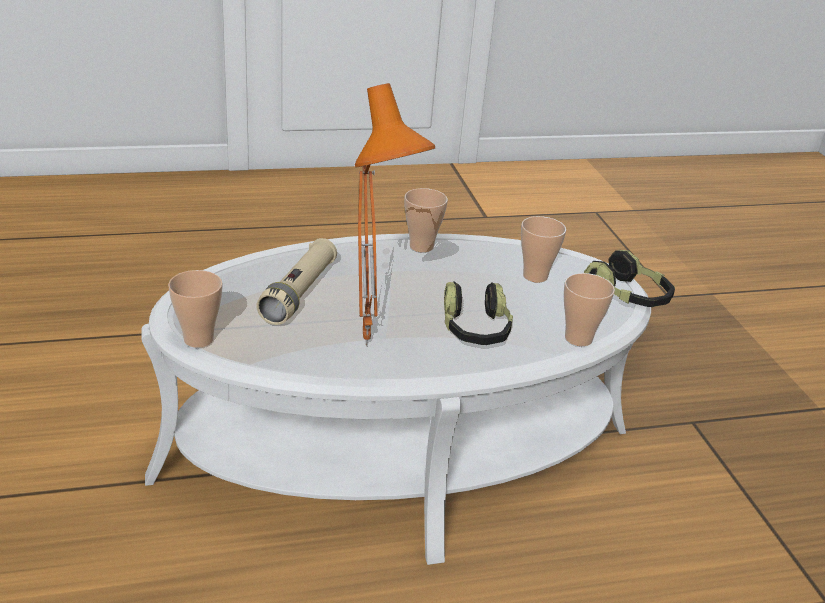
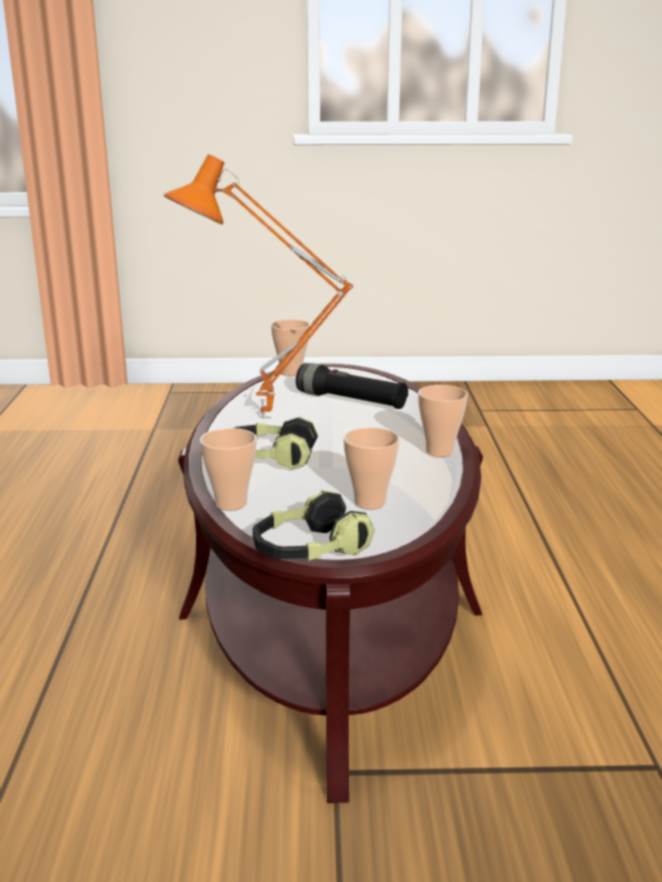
camera: 105 degrees right, 10 degrees down
white coffee table [141,234,651,565] -> brown coffee table [178,363,483,803]
beige flashlight [256,238,337,325] -> black flashlight [296,363,408,409]

